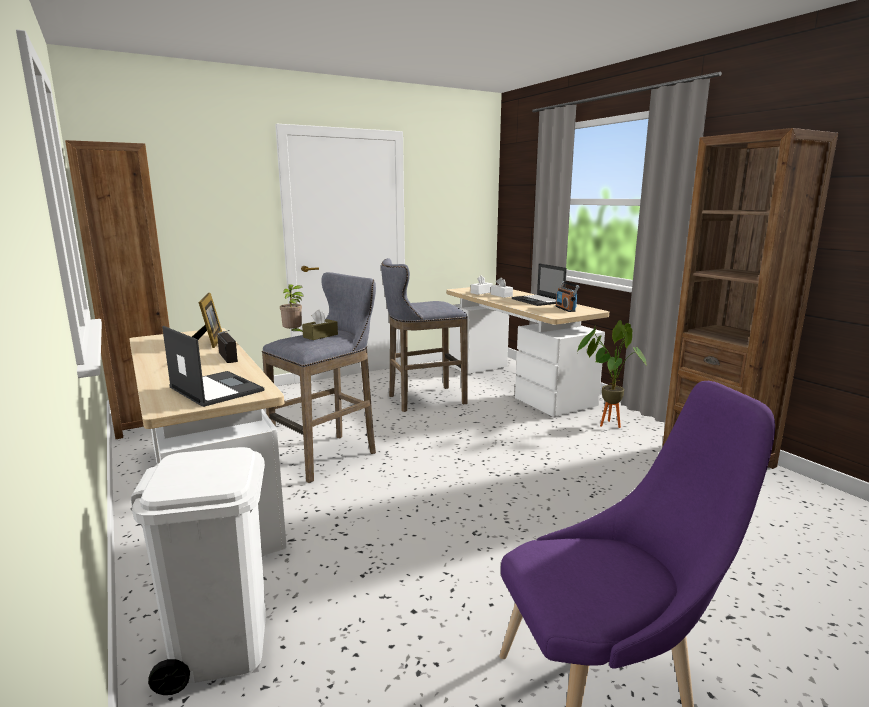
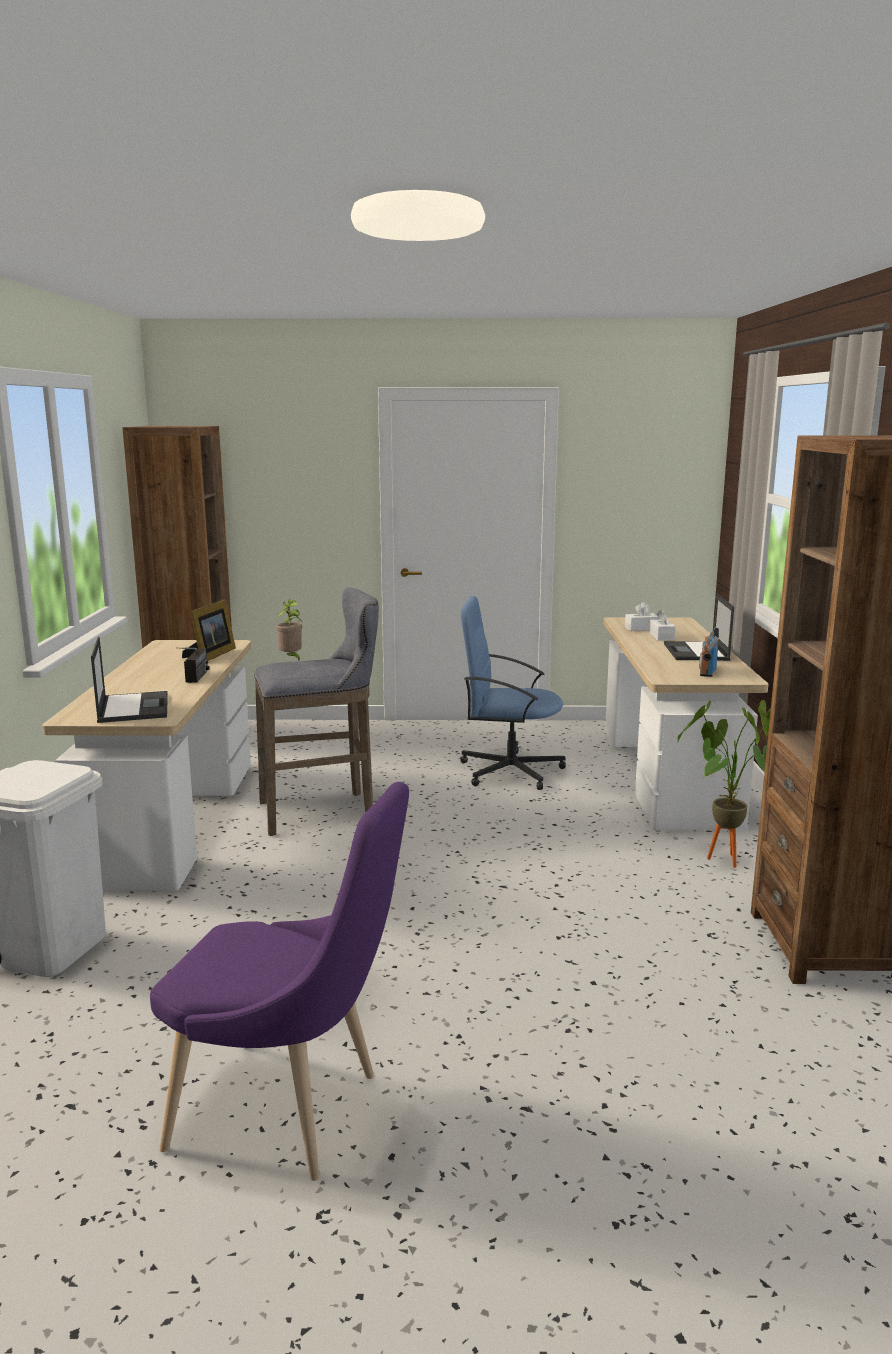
camera: 30 degrees right, 0 degrees up
brown tissue box [302,310,338,340] -> none
grey stool [381,258,468,412] -> blue office chair [460,596,566,790]

